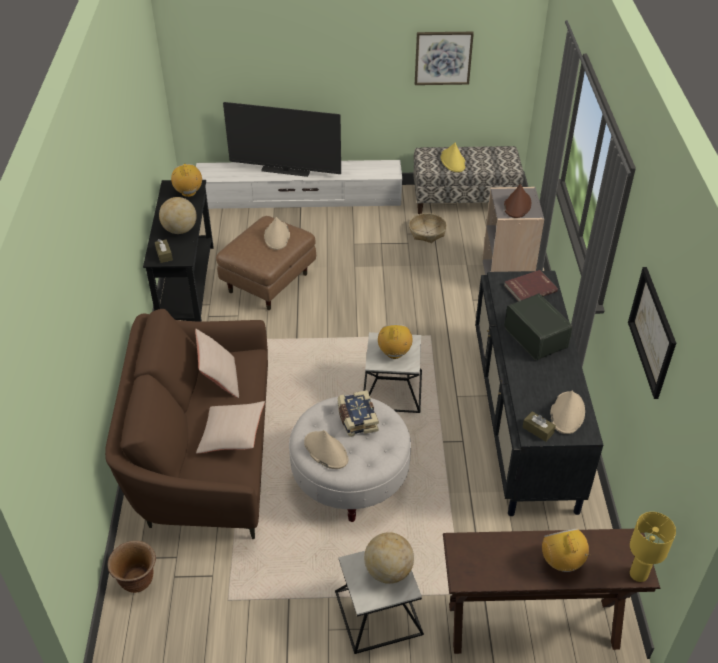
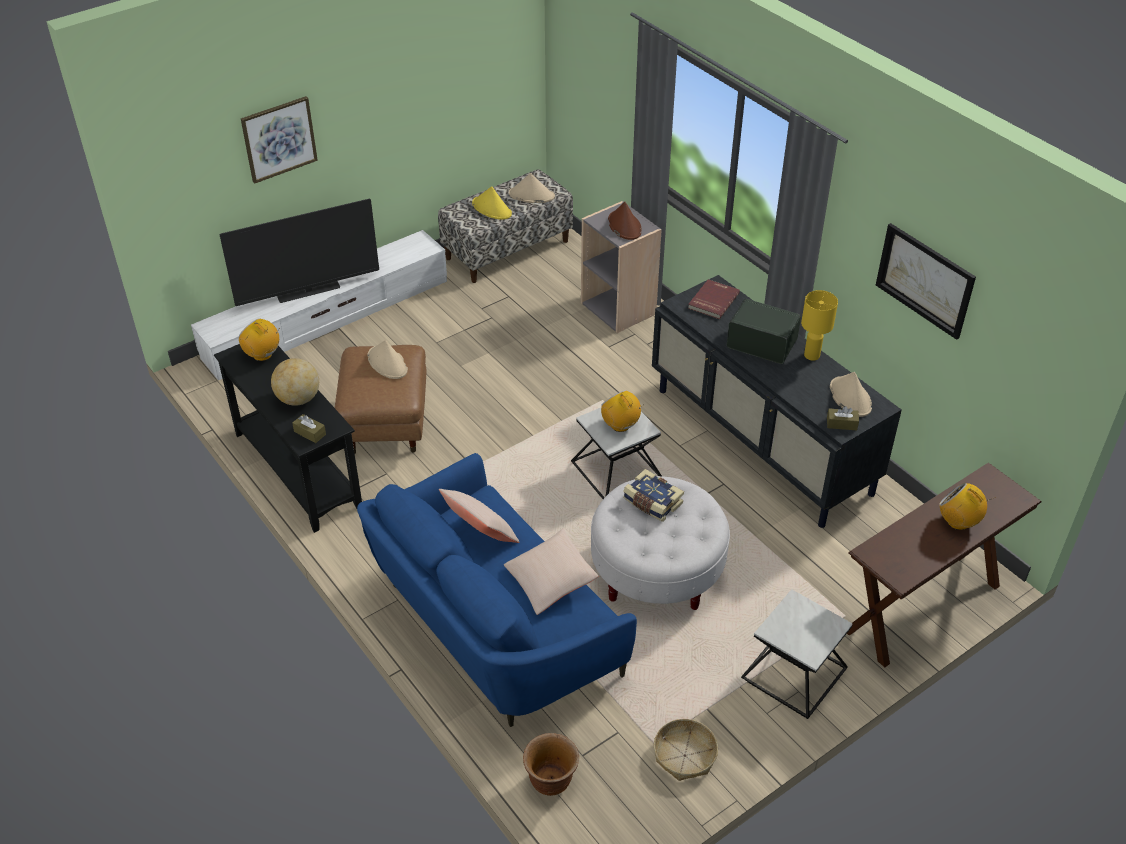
camera: 35 degrees left, 0 degrees up
brown sofa [105,309,268,539] -> blue sofa [357,453,637,727]
beige hat [304,430,348,469] -> beige hat moved to [509,173,555,203]
globe [364,532,414,584] -> none
basket [409,213,447,243] -> basket moved to [654,719,718,781]
picture [415,32,474,85] -> picture moved to [241,96,318,184]
yellow table lamp [630,512,676,582] -> yellow table lamp moved to [801,290,838,361]

